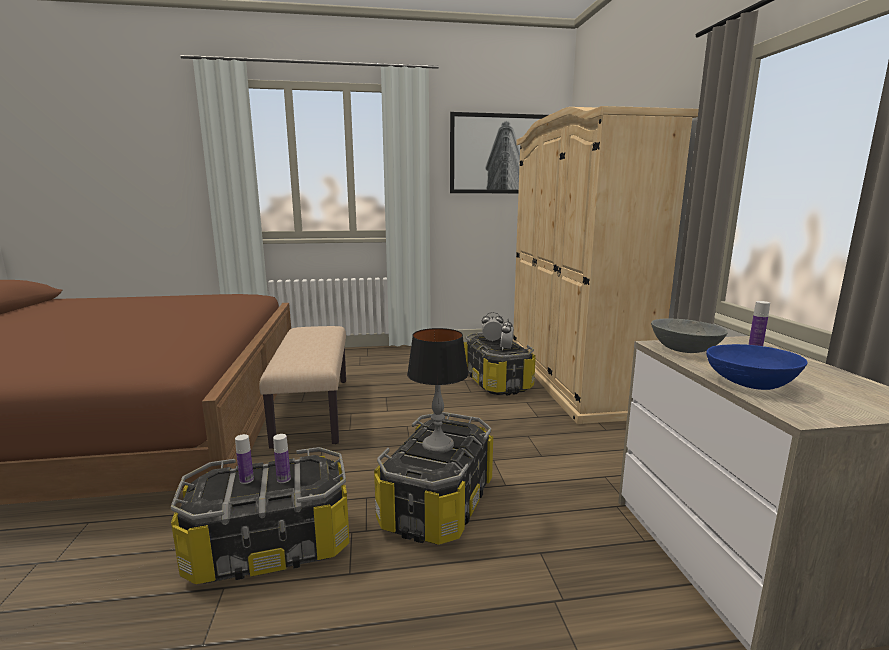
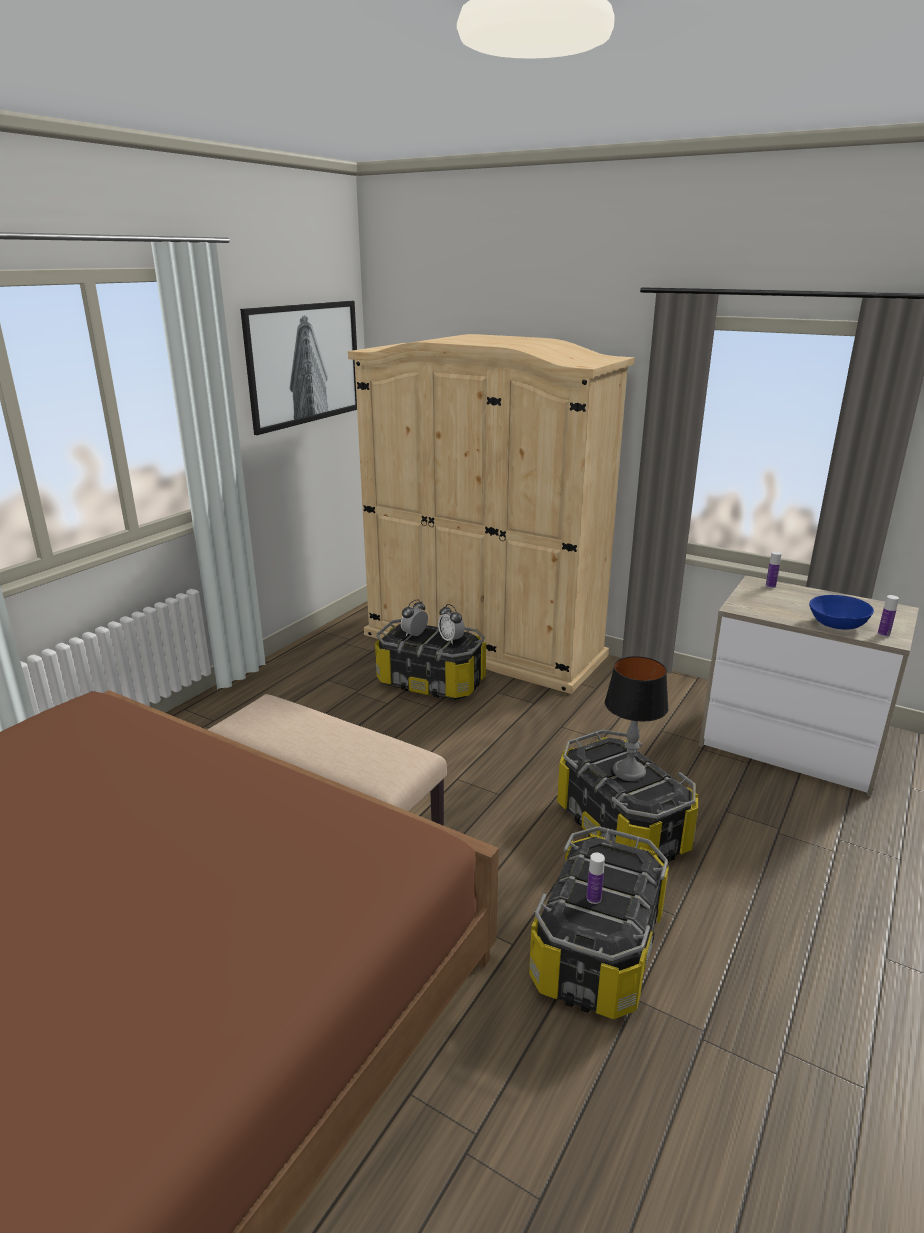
camera: 50 degrees left, 10 degrees up
bottle [273,434,291,483] -> bottle moved to [878,595,899,637]
grey bowl [651,318,728,353] -> none

